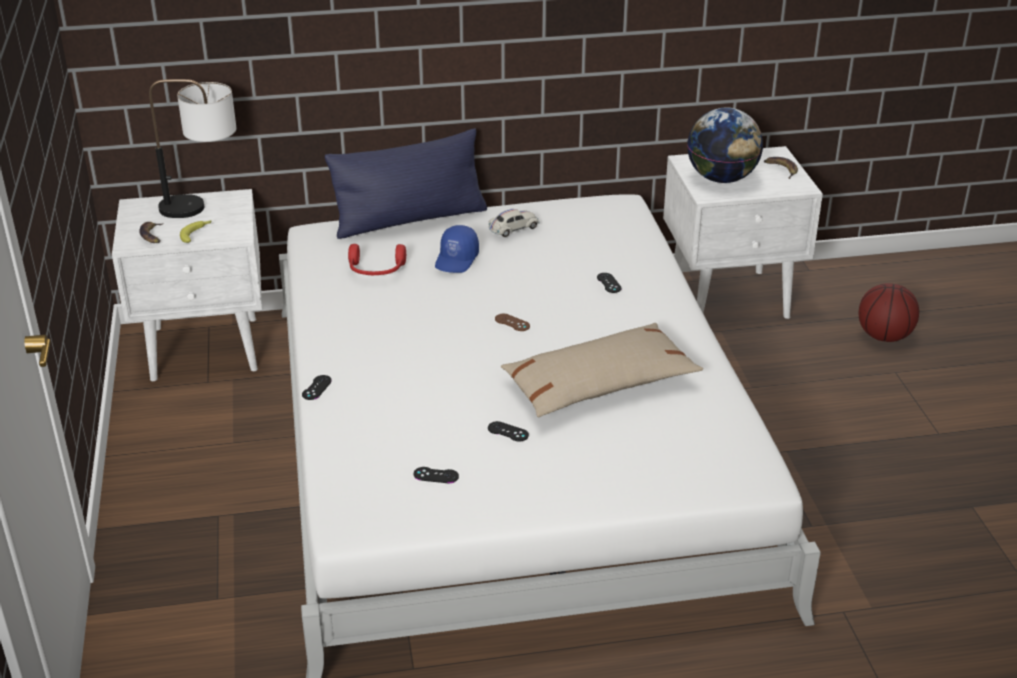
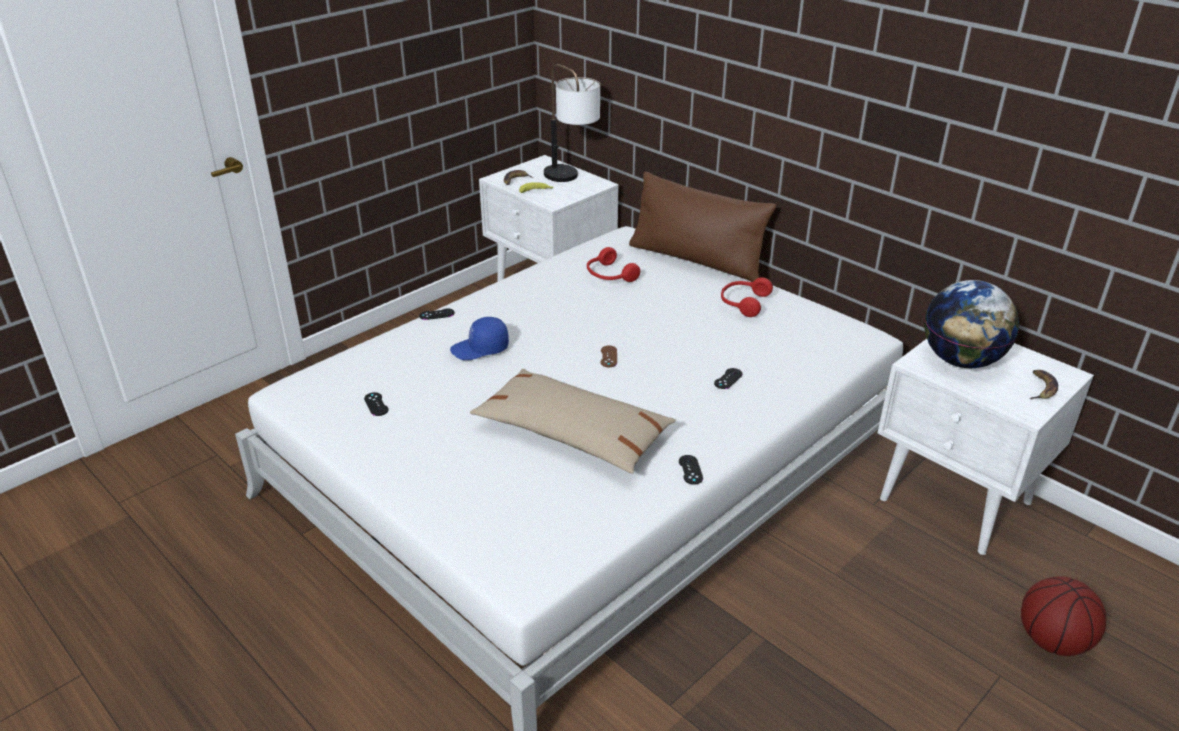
camera: 55 degrees right, 0 degrees up
blue pillow [325,129,487,239] -> brown pillow [629,171,776,282]
blue cap [435,225,479,273] -> blue cap moved to [450,317,509,360]
black game controller [488,421,529,442] -> black game controller moved to [679,455,703,485]
white toy car [489,209,540,237] -> red headphones [721,277,773,317]

